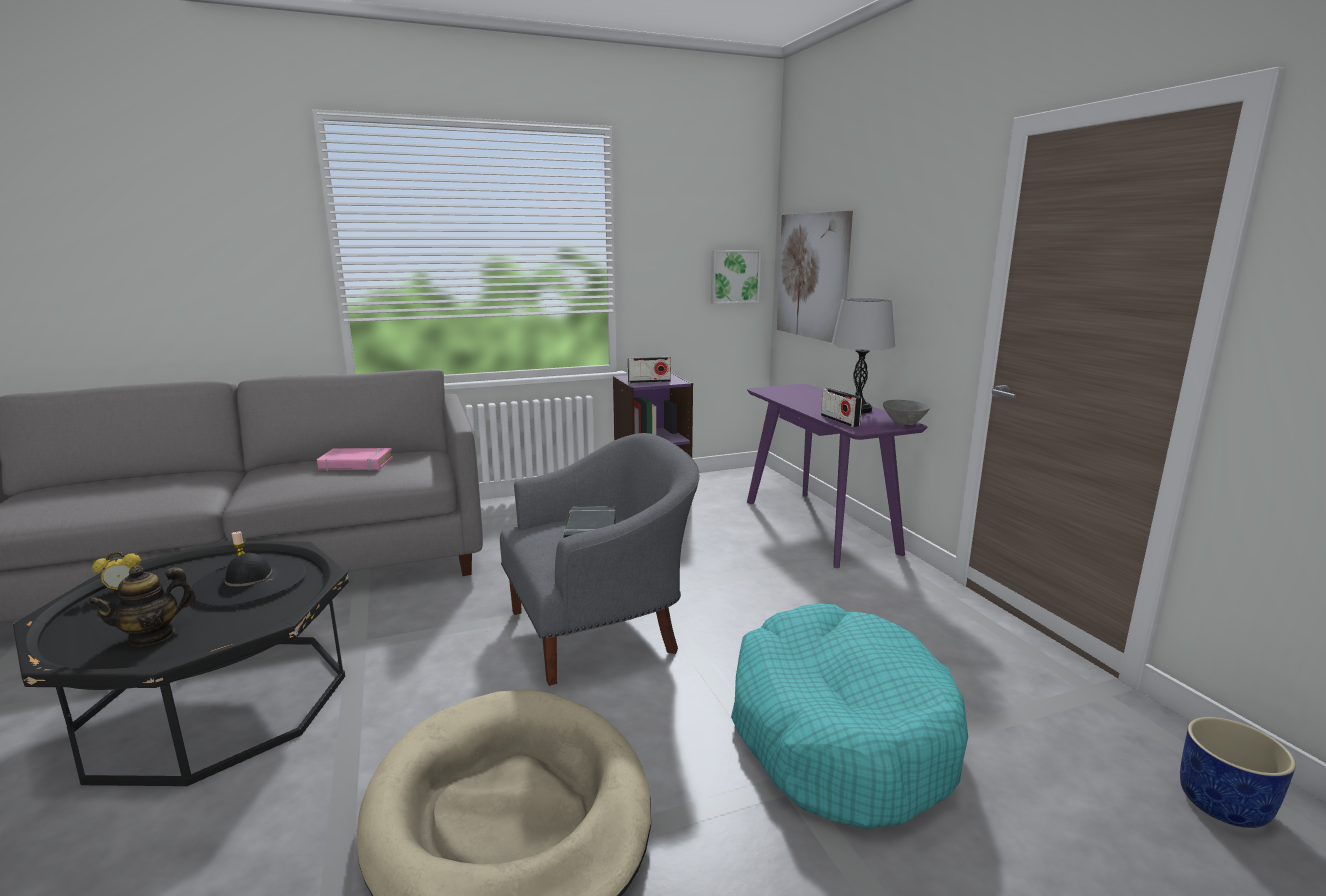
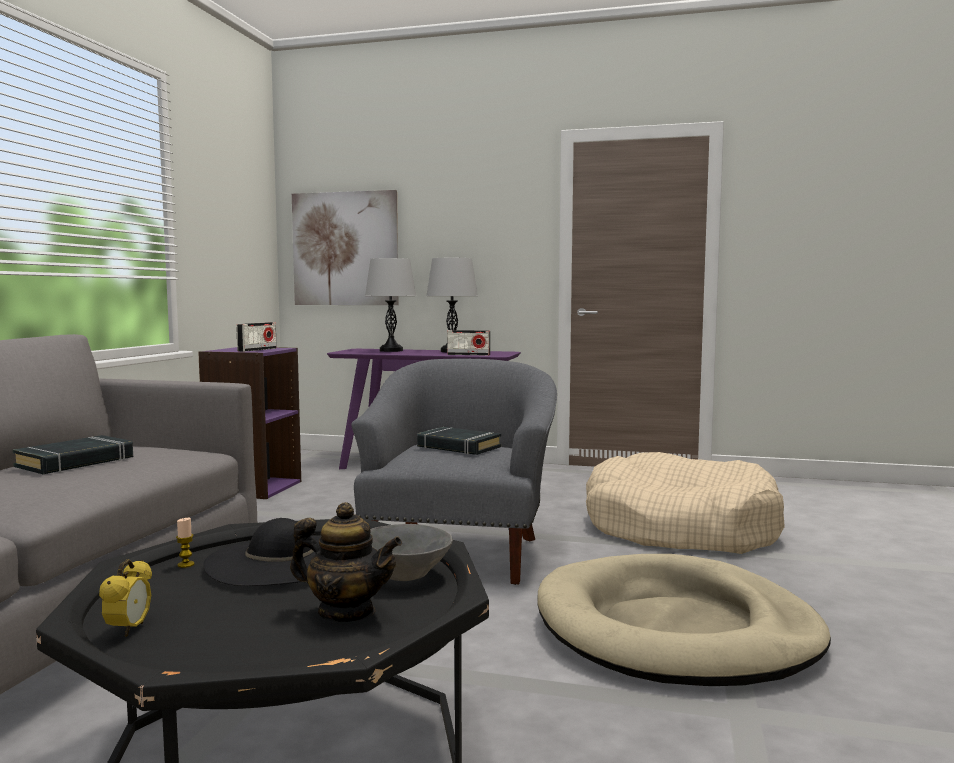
camera: 55 degrees left, 10 degrees down
teapot [87,565,196,647] -> teapot turned 60 degrees counterclockwise [290,502,402,622]
pink book [317,448,393,471] -> black book [12,435,133,474]
picture [711,250,761,304] -> none
turquoise dog bed [731,603,968,829] -> beige dog bed [586,452,785,554]
grey bowl [883,400,930,425] -> grey bowl moved to [370,524,453,581]
blue planter [1180,717,1296,828] -> none
none -> grey table lamp [365,258,416,352]

